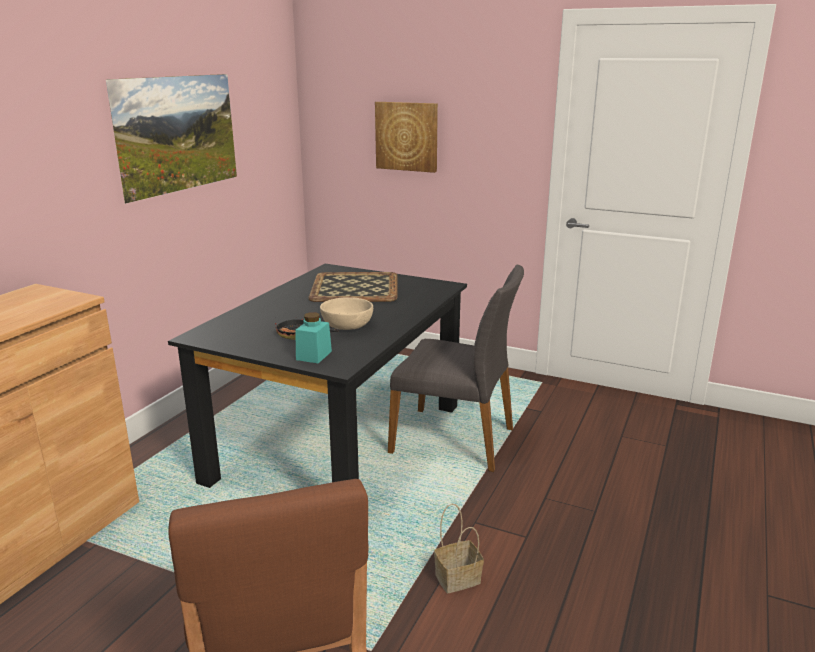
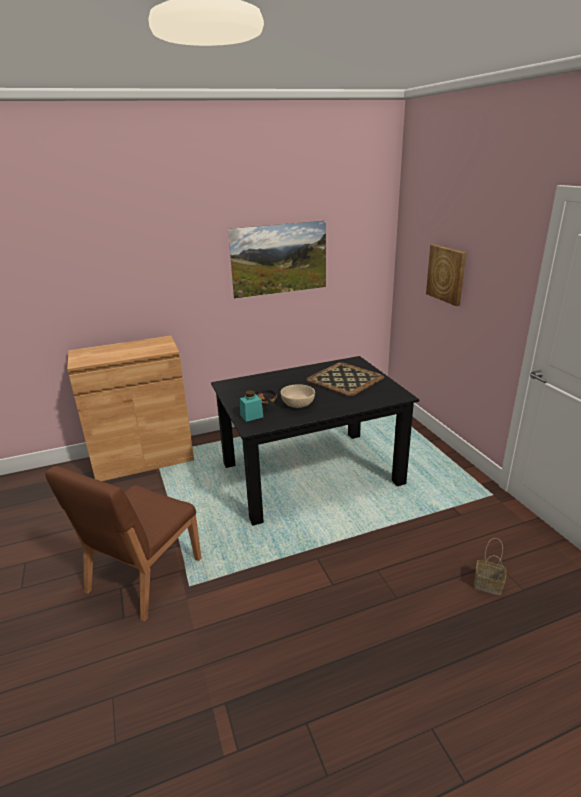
camera: 45 degrees right, 5 degrees up
grey chair [388,265,524,472] -> none
basket [434,504,484,593] -> basket moved to [474,538,506,595]

